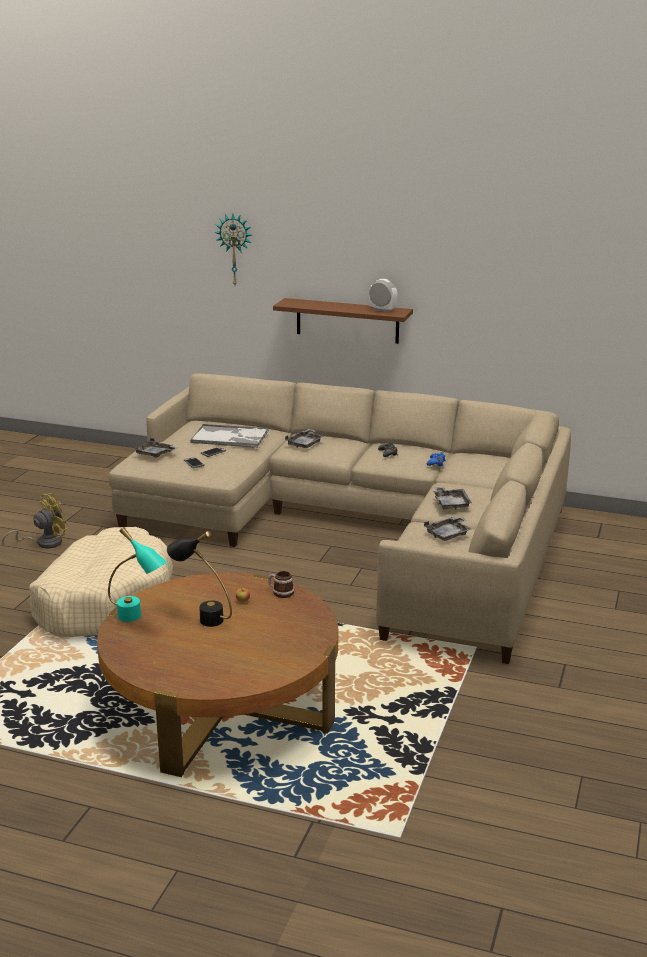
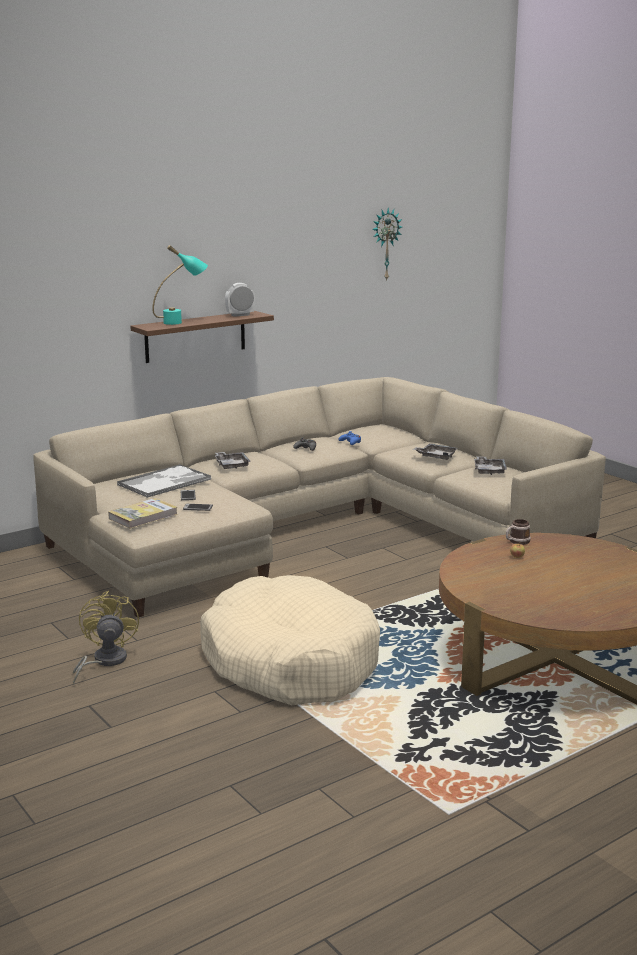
camera: 55 degrees left, 5 degrees down
turquoise table lamp [108,527,167,622] -> turquoise table lamp moved to [152,245,208,325]
grey tray [134,438,178,458] -> book [108,498,178,529]
black table lamp [167,531,232,627] -> none
wall clock [214,213,251,285] -> wall clock moved to [372,208,402,281]

